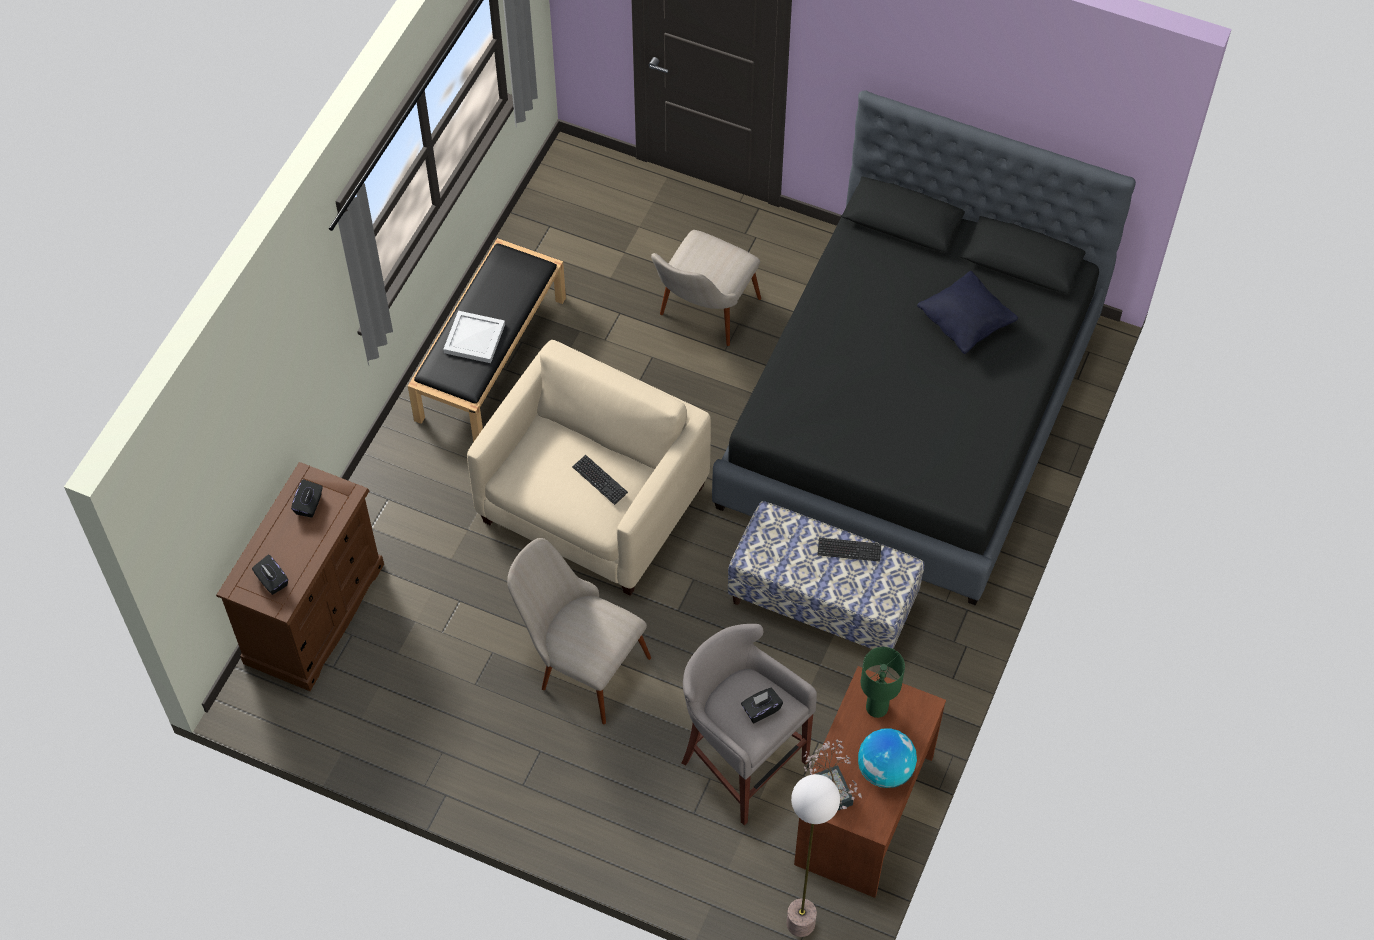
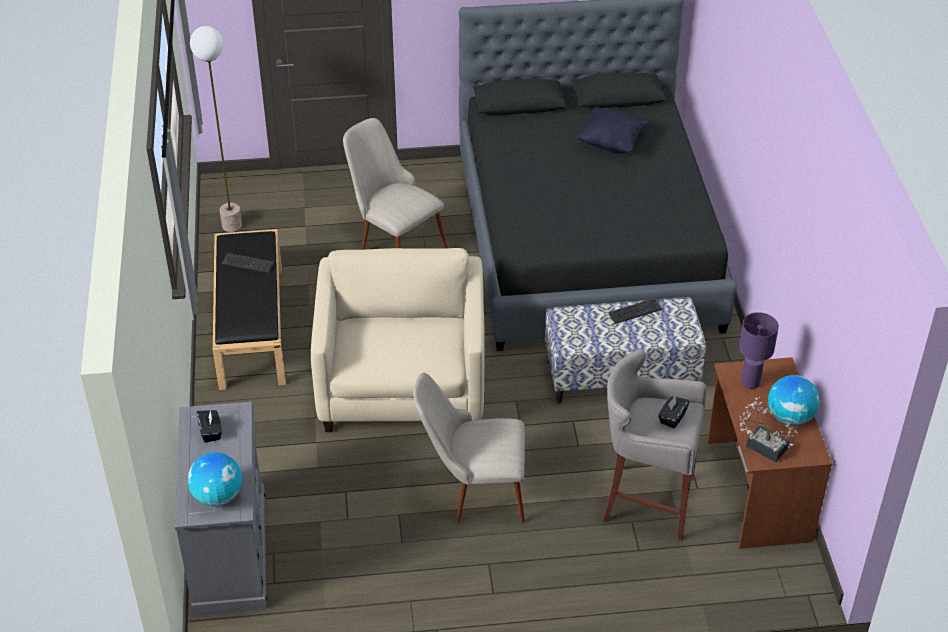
camera: 30 degrees left, 15 degrees down
brown dresser [216,462,384,691] -> grey dresser [175,402,267,616]
black tissue box [252,555,288,595] -> globe [188,452,242,506]
white tray [443,311,505,363] -> none
keyboard [572,455,628,505] -> keyboard moved to [222,253,274,273]
beige chair [651,230,761,346] -> beige chair turned 135 degrees clockwise [343,118,448,250]
floor lamp [787,774,840,937] -> floor lamp moved to [190,26,242,232]
green table lamp [861,647,905,718] -> purple table lamp [739,312,779,389]

